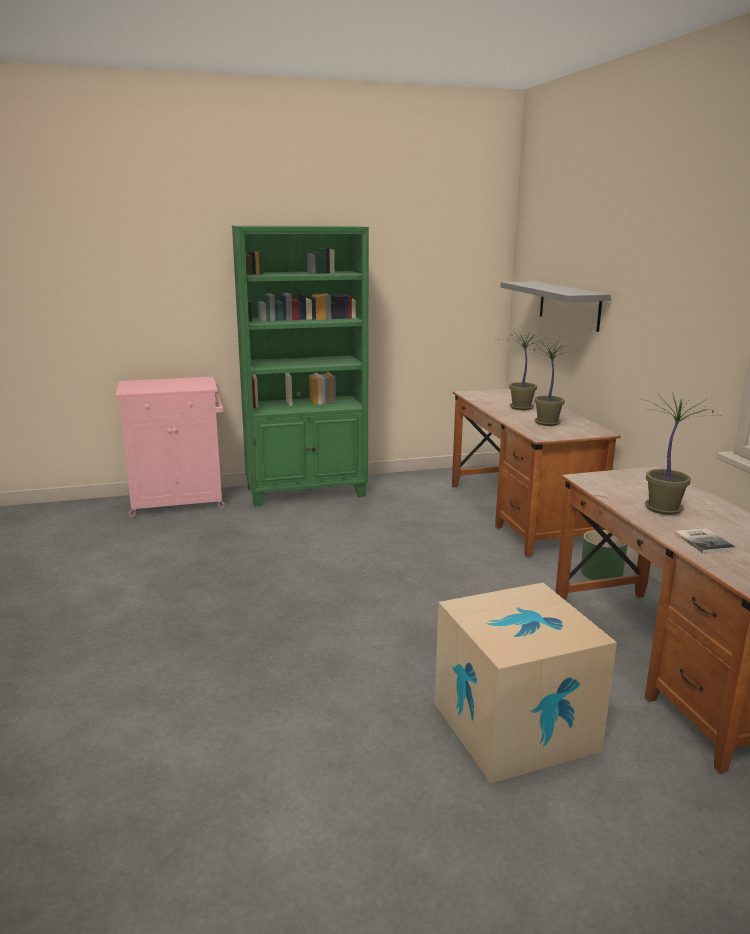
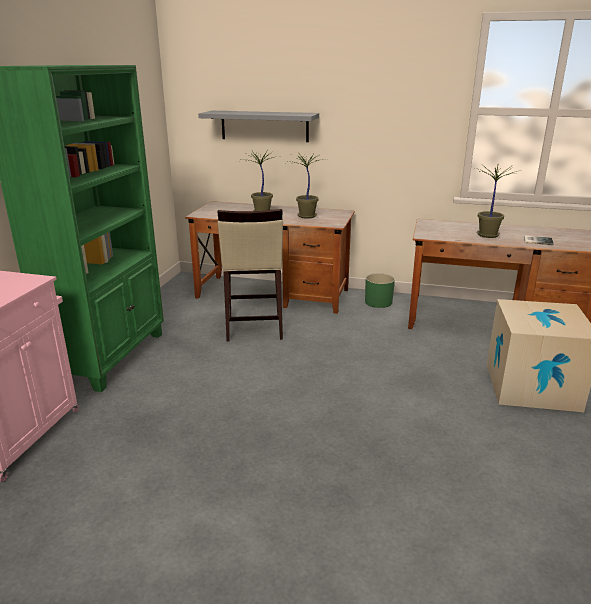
camera: 60 degrees left, 5 degrees up
none -> beige stool [218,209,283,342]

